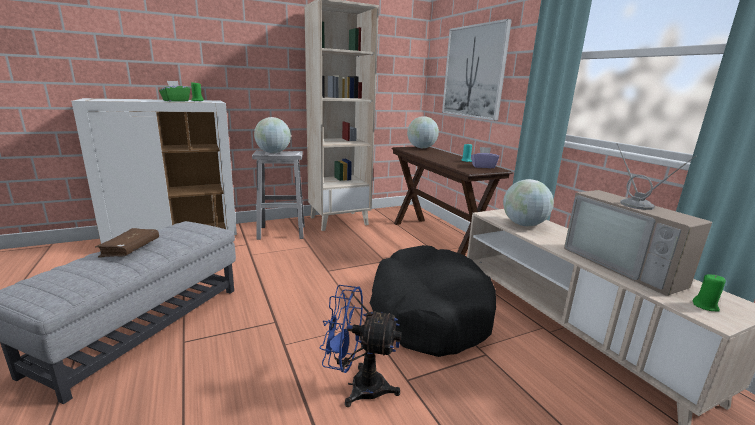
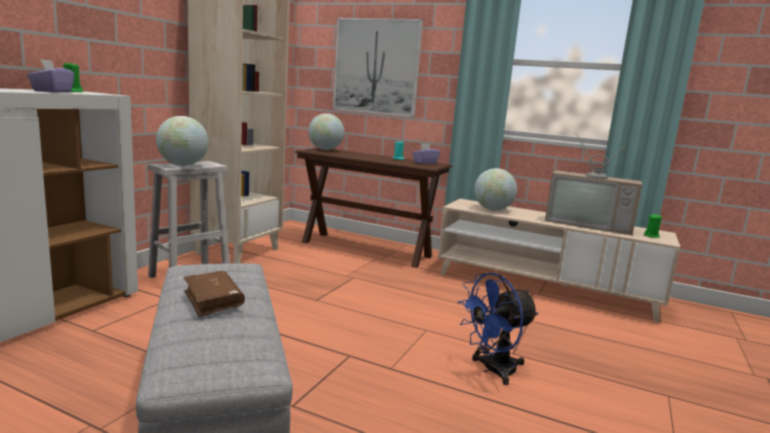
camera: 40 degrees left, 5 degrees down
green tissue box [159,81,190,102] -> purple tissue box [27,59,74,93]
black dog bed [370,245,496,357] -> none

